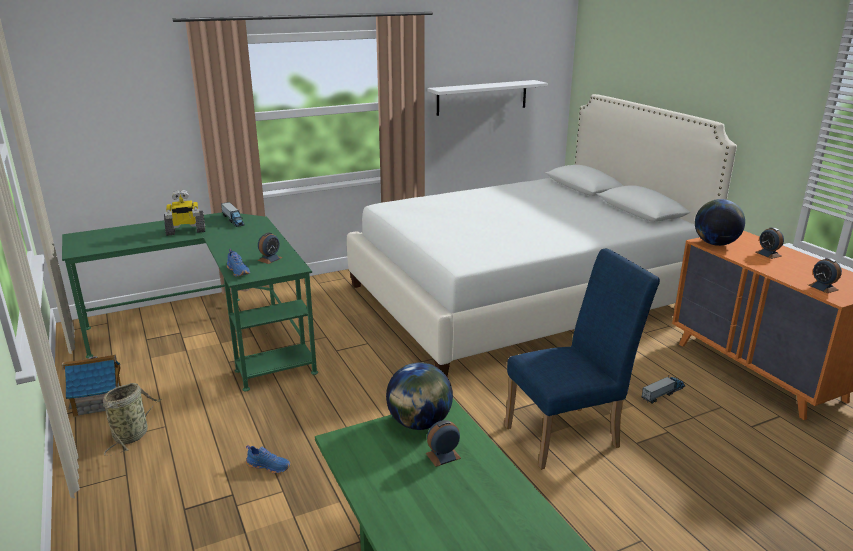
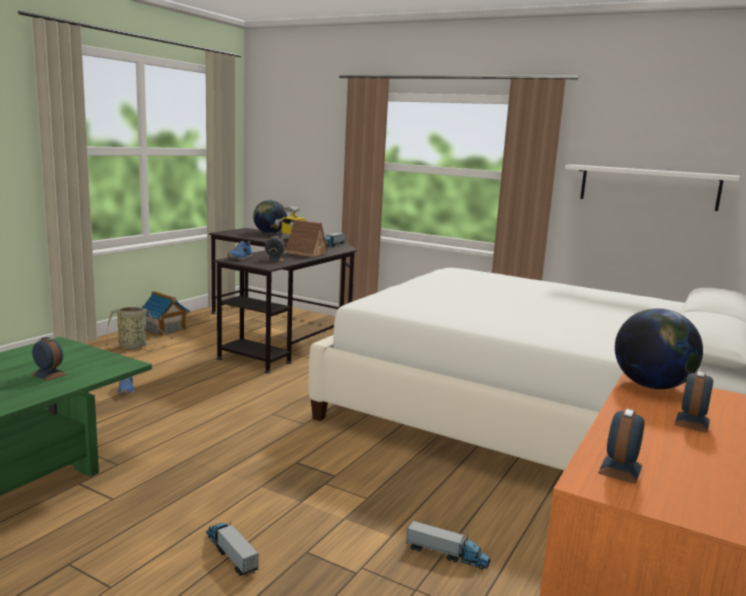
camera: 55 degrees right, 10 degrees down
green desk [62,212,318,391] -> black desk [209,228,357,373]
globe [386,362,453,430] -> globe moved to [253,200,287,234]
blue chair [505,248,660,470] -> none
none -> toy truck [206,522,259,576]
none -> toy house [284,220,328,257]

